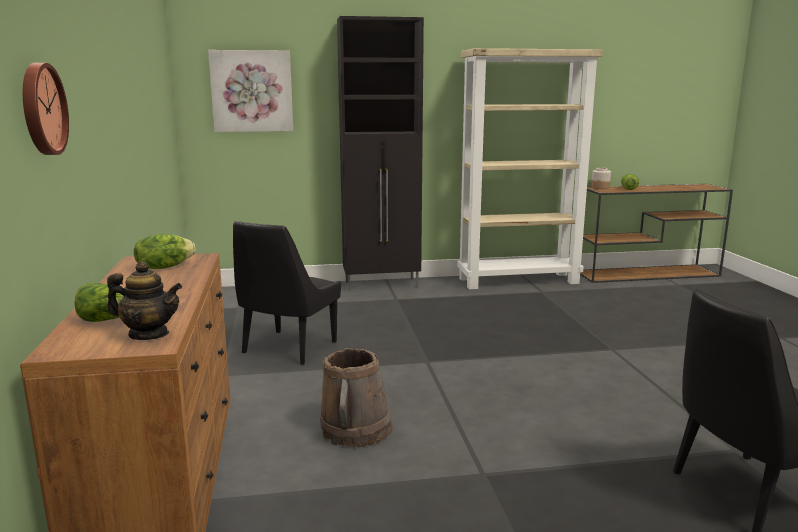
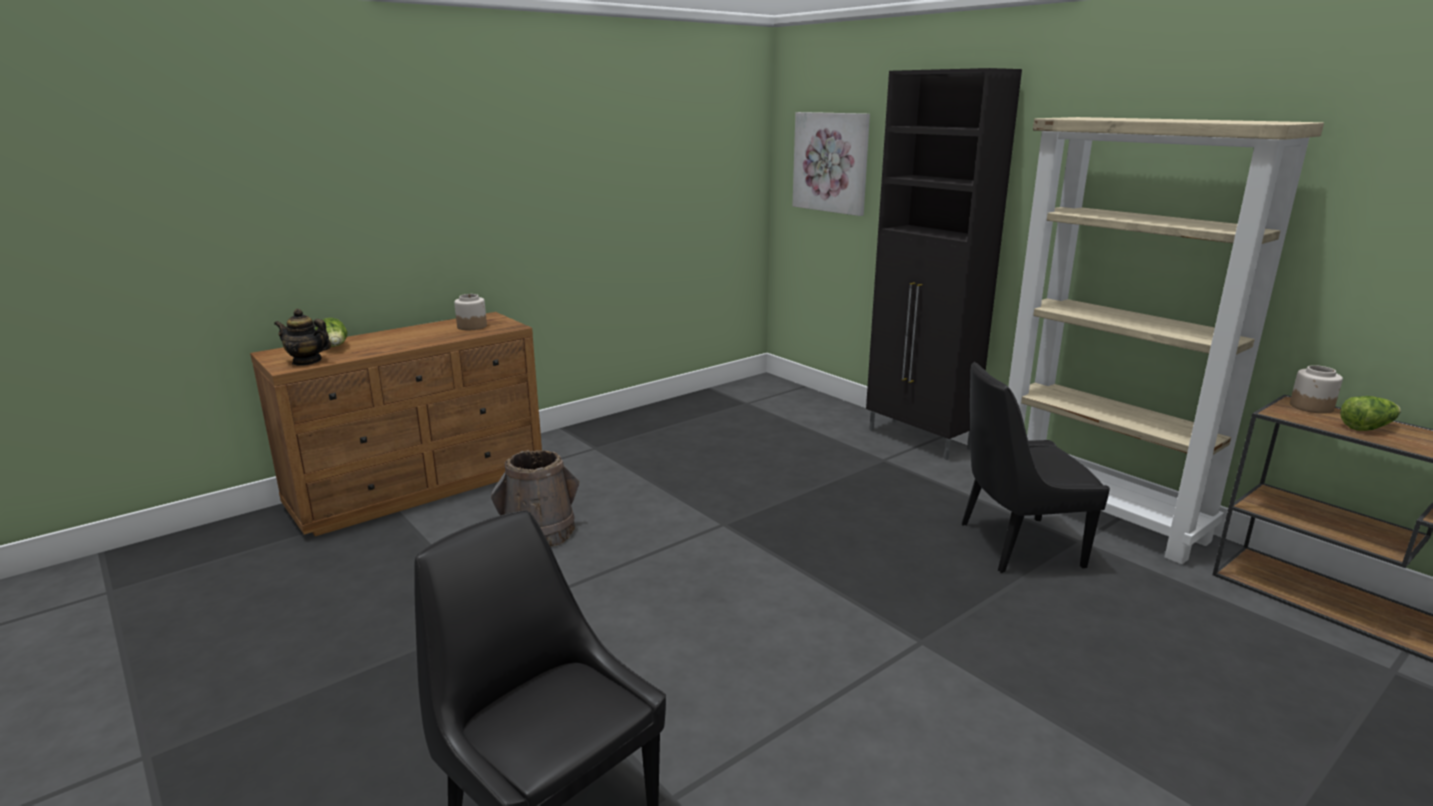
camera: 60 degrees right, 5 degrees up
wall clock [23,63,69,155] -> none
teapot [107,261,182,340] -> teapot turned 120 degrees clockwise [274,309,331,366]
lettuce [134,234,196,269] -> jar [454,294,487,330]
black chair [233,221,341,365] -> black chair moved to [962,362,1110,573]

